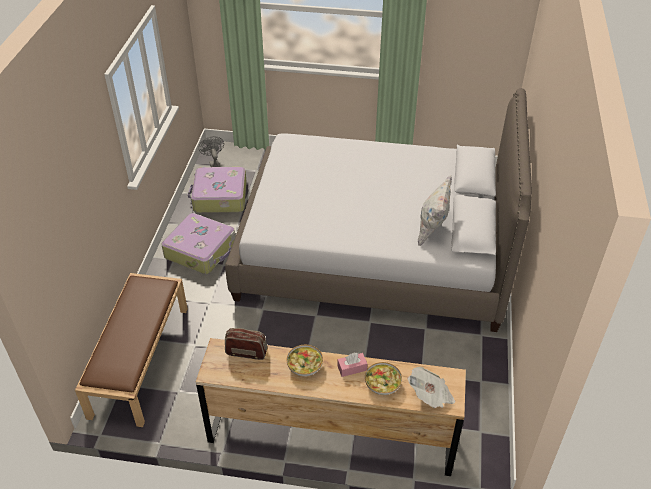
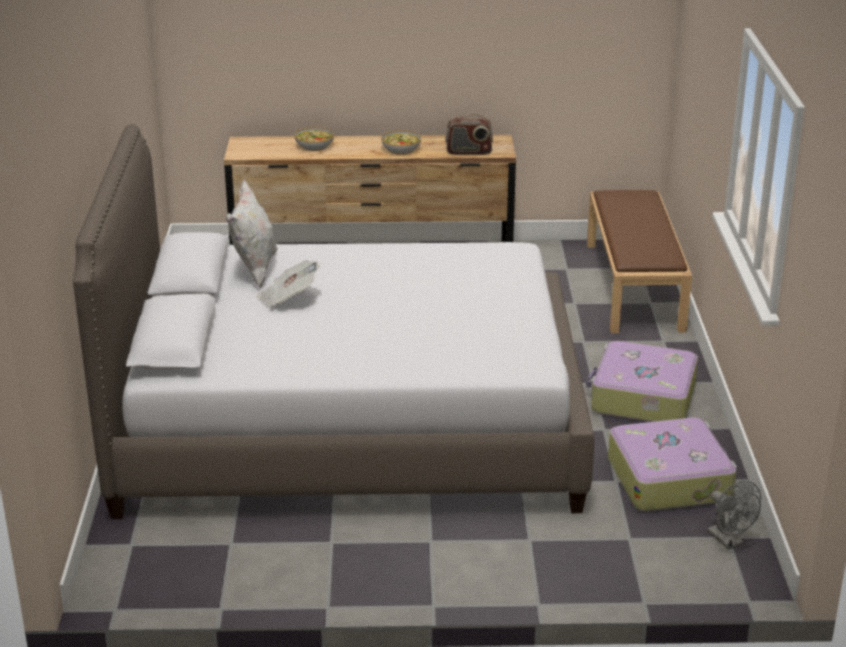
camera: 170 degrees right, 15 degrees down
pink tissue box [337,353,367,377] -> none
newspaper [408,367,455,408] -> newspaper moved to [257,260,320,308]

